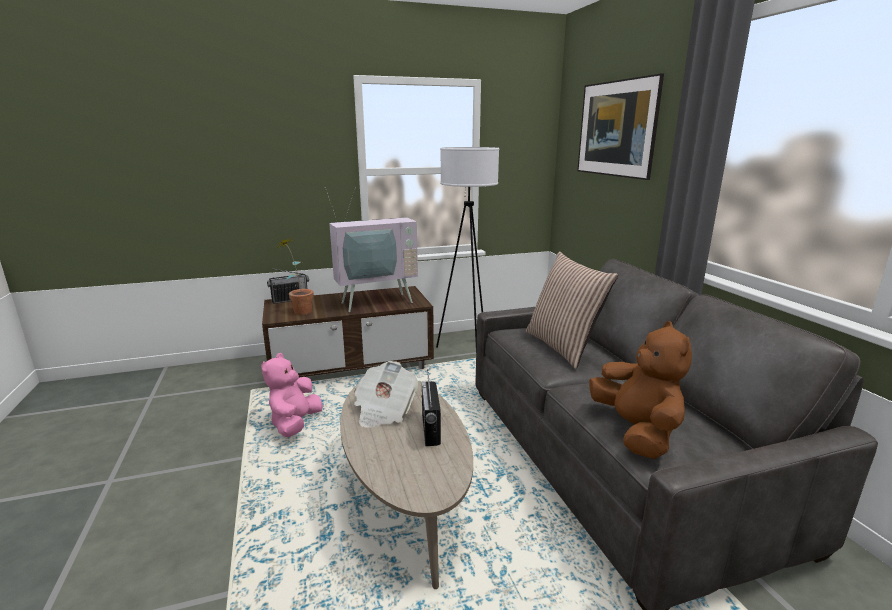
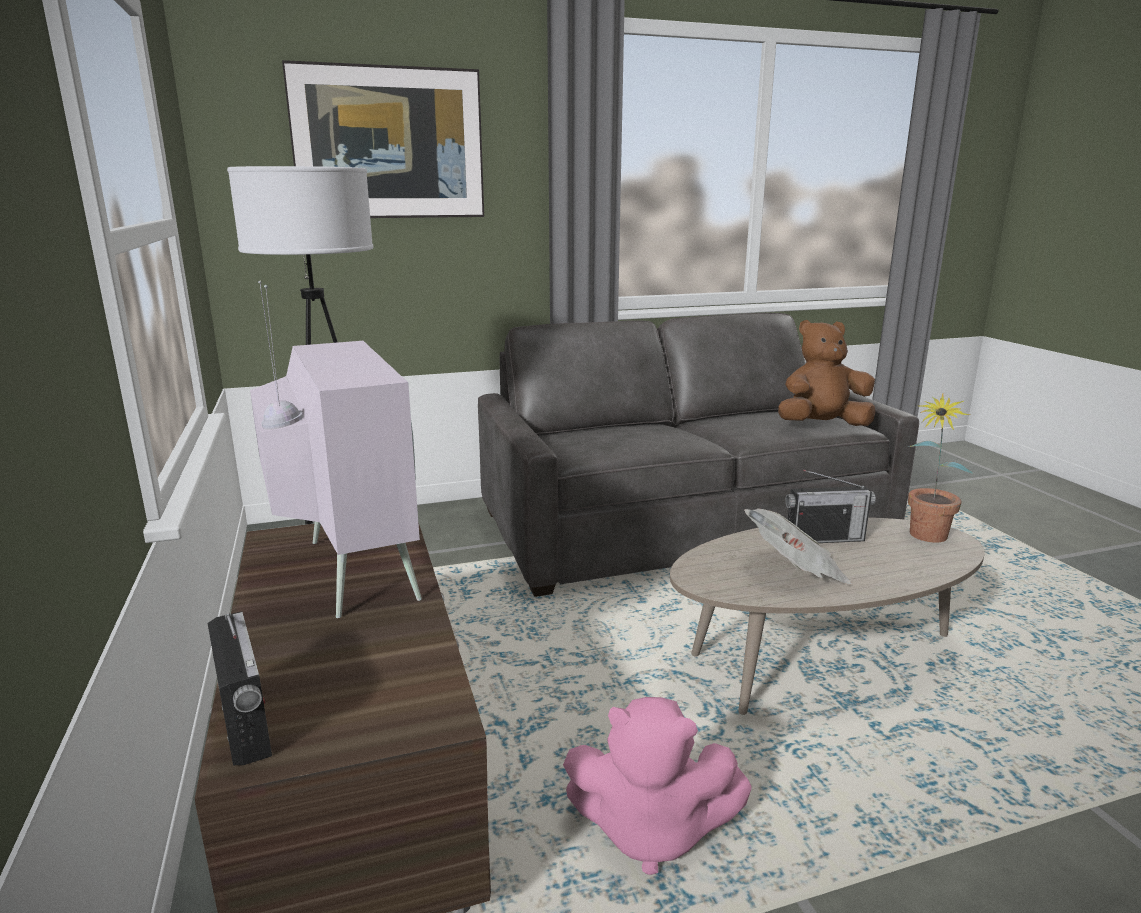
camera: 90 degrees left, 0 degrees up
potted plant [276,239,313,315] -> potted plant moved to [907,393,973,543]
pillow [526,251,618,369] -> none

